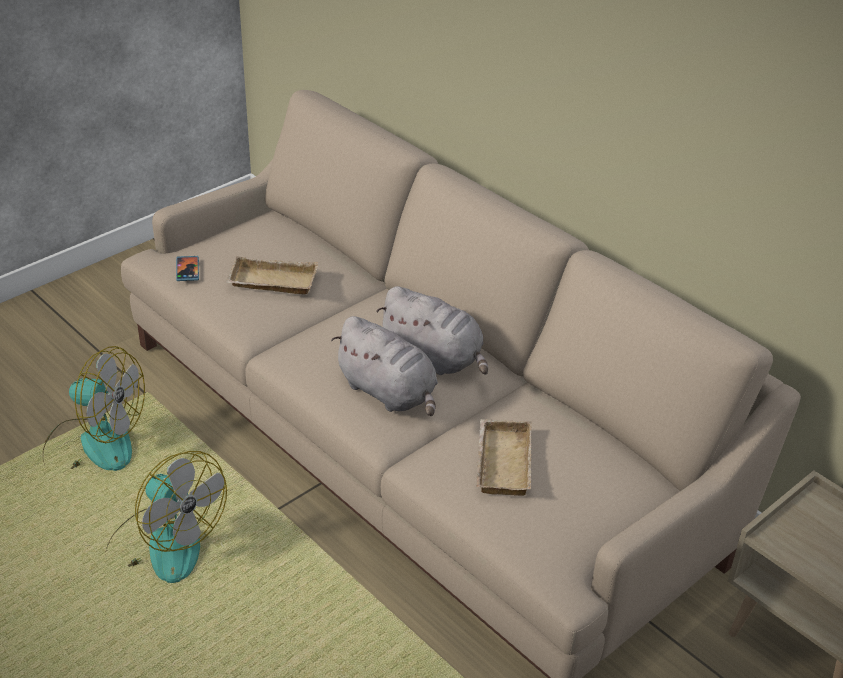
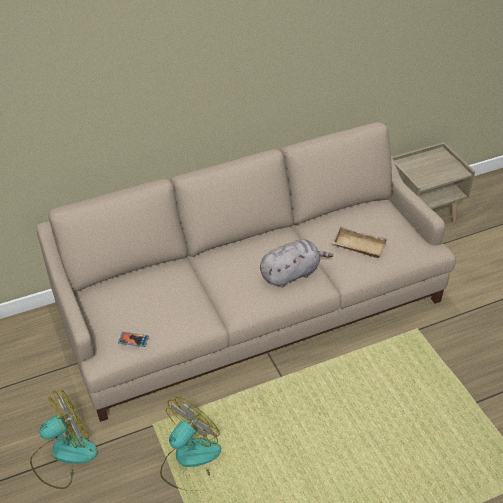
camera: 70 degrees left, 5 degrees up
fan [105,451,227,583] -> fan moved to [30,390,98,489]
beige tray [226,256,318,295] -> none
grey plush toy [376,286,488,375] -> none

